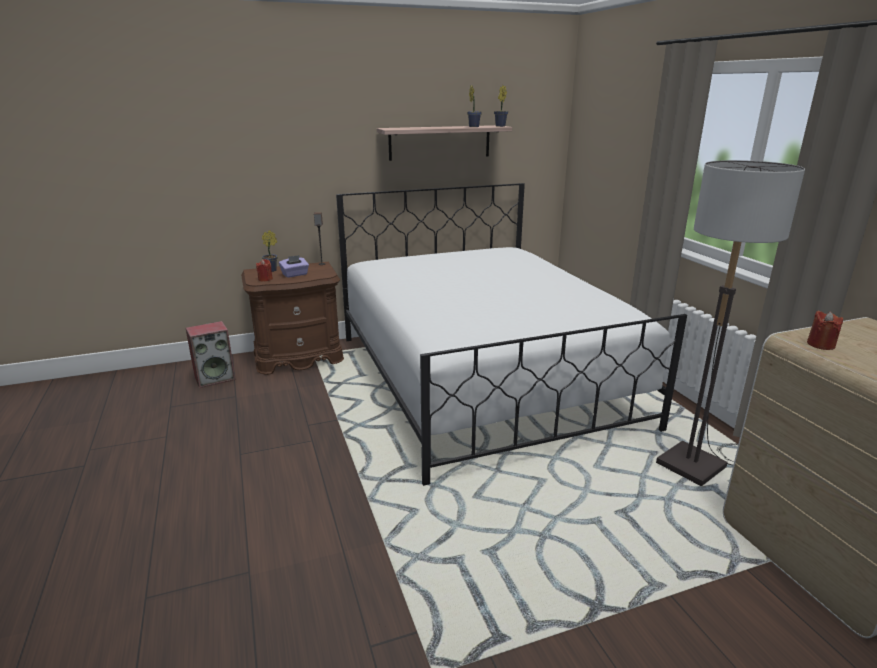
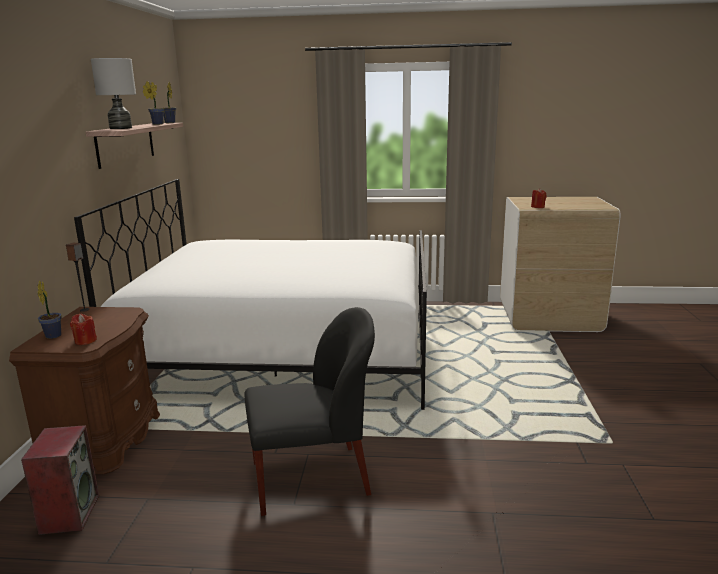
camera: 65 degrees left, 5 degrees down
purple tissue box [279,255,309,278] -> none
floor lamp [656,160,805,486] -> none
none -> grey table lamp [91,58,136,129]
none -> black chair [244,307,375,516]

